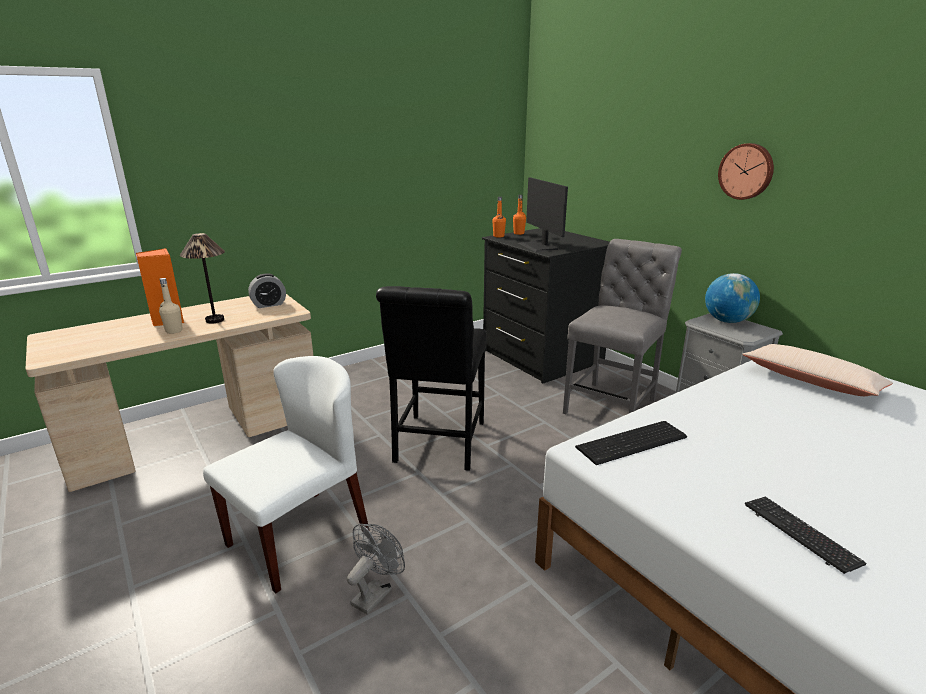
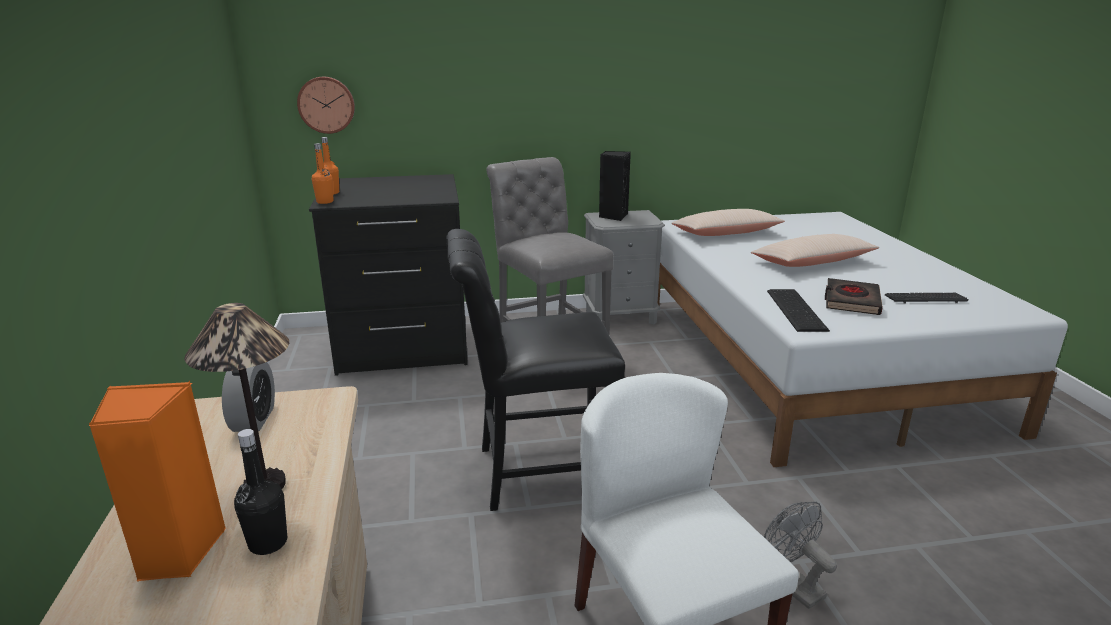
camera: 65 degrees left, 0 degrees up
beige bottle [159,278,183,334] -> black bottle [234,429,287,555]
black chair [376,286,487,471] -> black chair turned 135 degrees clockwise [447,229,625,511]
monitor [518,177,568,252] -> none
globe [705,273,760,323] -> black speaker [599,151,631,221]
wall clock [718,143,774,200] -> wall clock moved to [297,77,355,134]
none -> beige pillow [751,234,880,267]
none -> black book [825,278,883,315]

